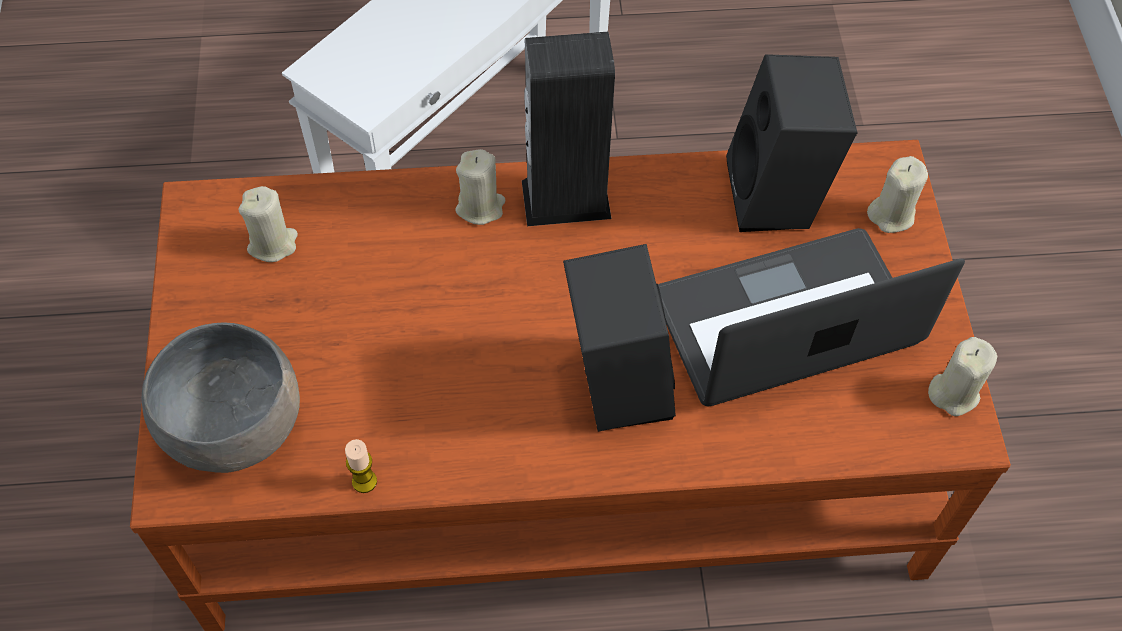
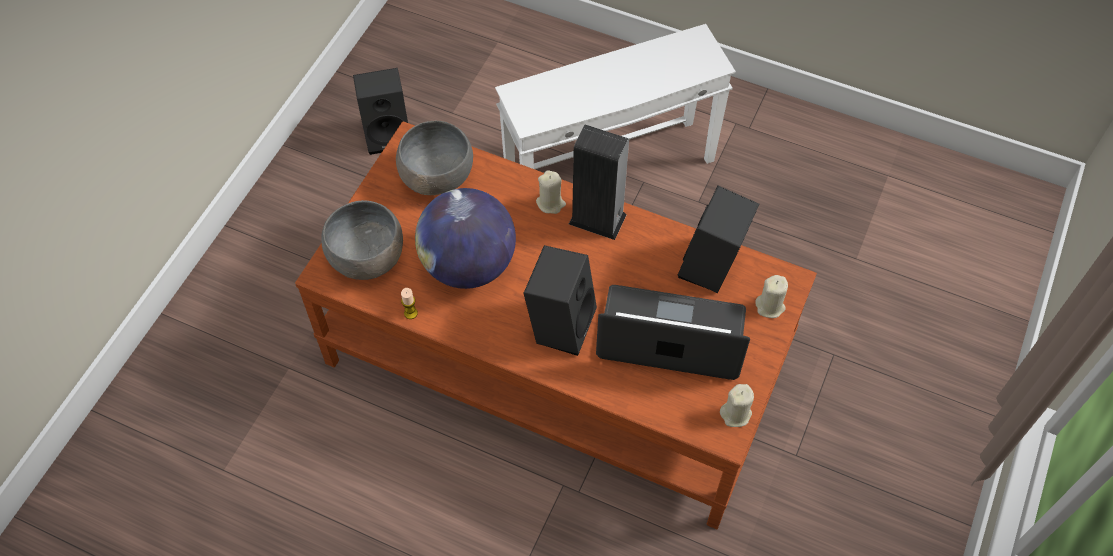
camera: 30 degrees right, 0 degrees up
beige candle [238,186,298,262] -> grey bowl [396,121,473,195]
none -> black speaker [353,68,408,155]
none -> globe [415,188,516,289]

